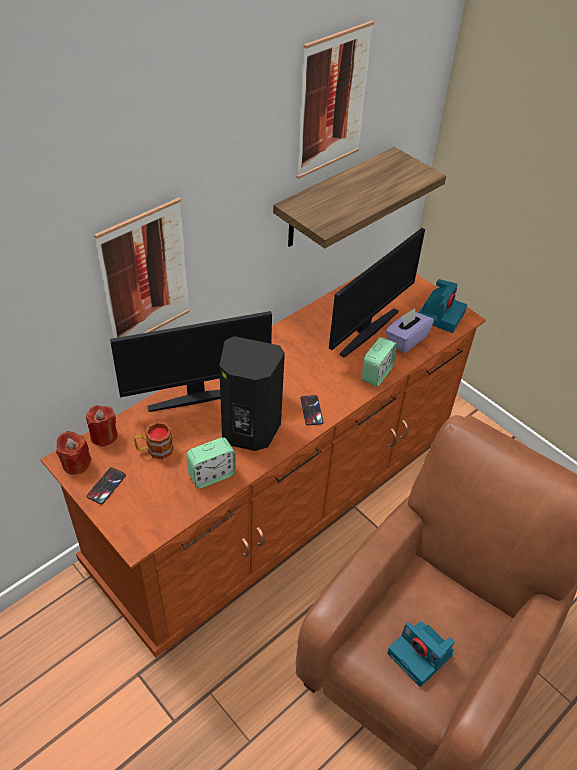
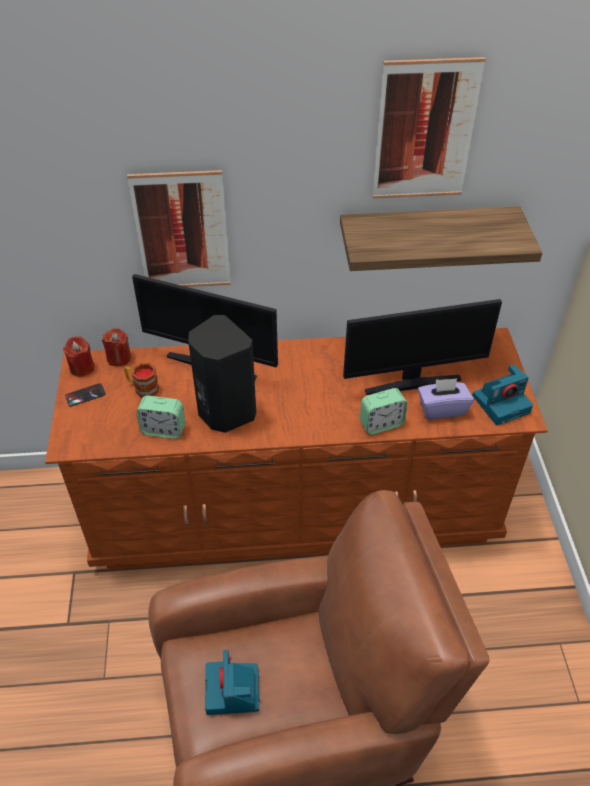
camera: 40 degrees right, 0 degrees up
phone [300,395,324,425] -> none

